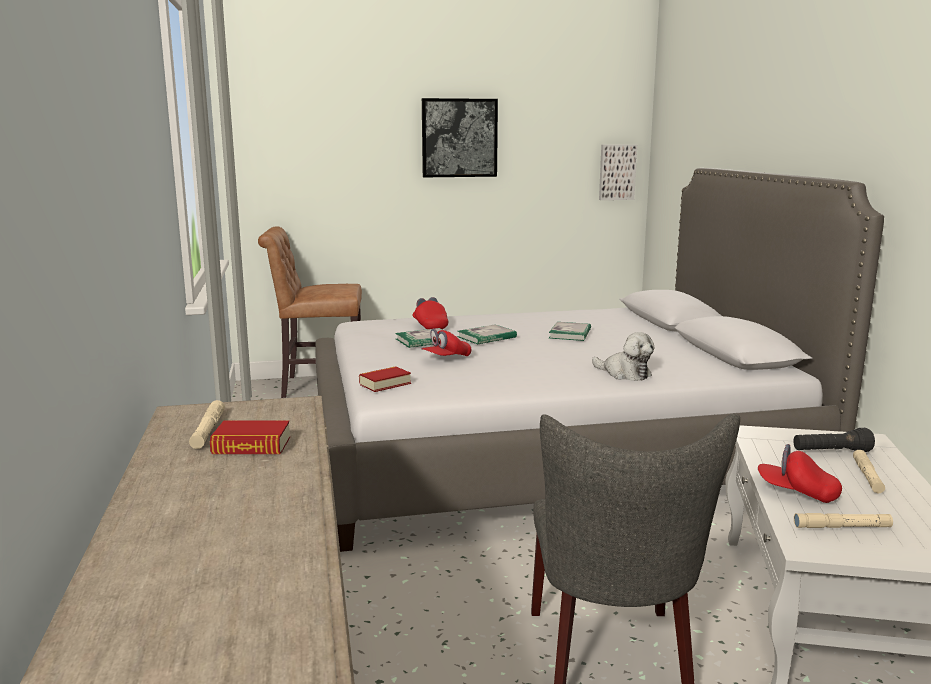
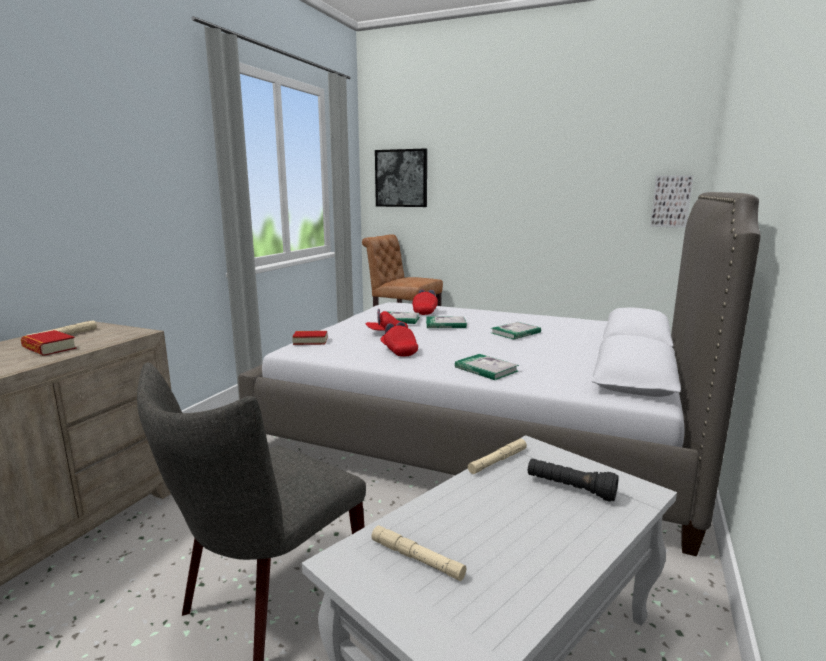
camera: 35 degrees right, 0 degrees up
picture [422,98,498,177] -> picture moved to [375,148,427,207]
plush toy [592,332,655,381] -> book [455,354,519,380]
red cap [758,444,842,503] -> red cap moved to [381,322,418,356]
beige flashlight [853,450,885,493] -> beige flashlight moved to [468,438,527,474]

